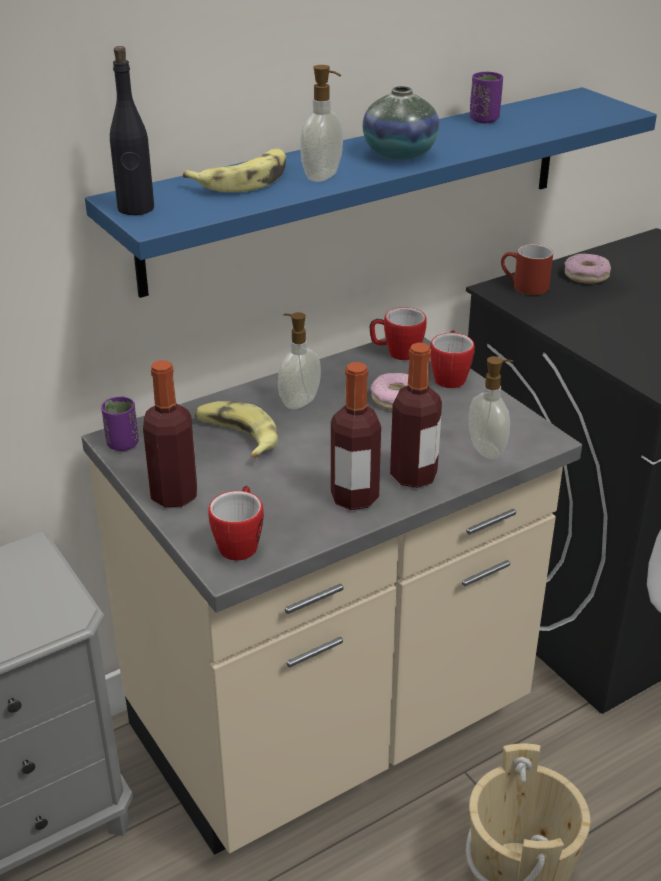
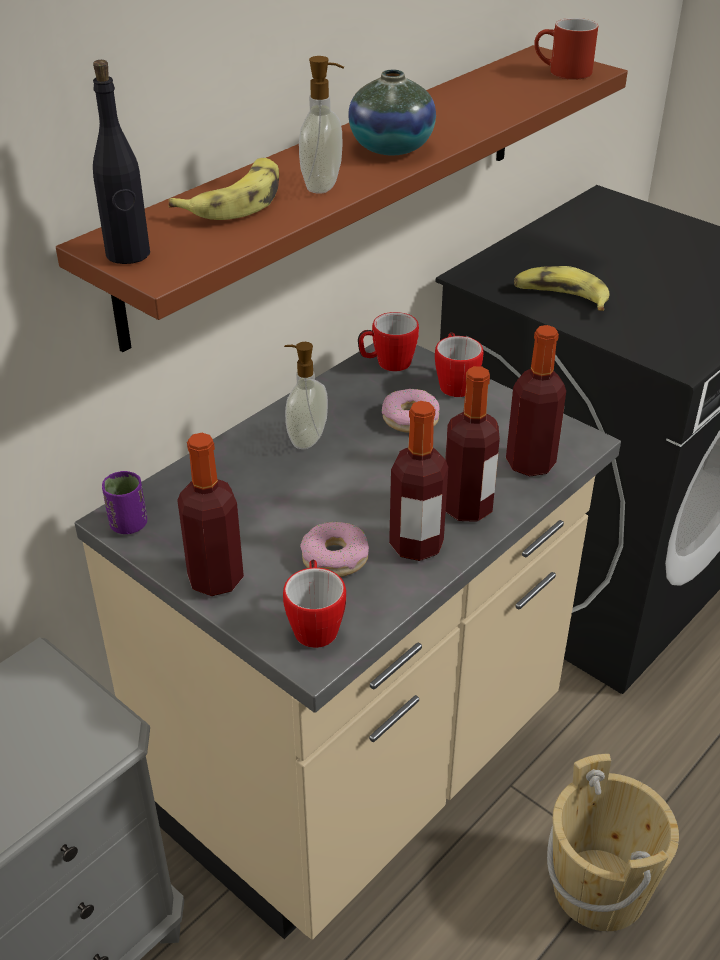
camera: 15 degrees left, 5 degrees up
blue shelf [85,87,657,298] -> brown shelf [56,45,628,352]
banana [194,401,278,458] -> banana moved to [514,266,609,311]
soap dispenser [469,356,513,459] -> bottle [506,325,566,476]
purple cup [470,72,503,123] -> none
red mug [501,244,553,295] -> red mug moved to [534,18,598,80]
donut [564,253,611,284] -> donut moved to [300,522,369,577]

